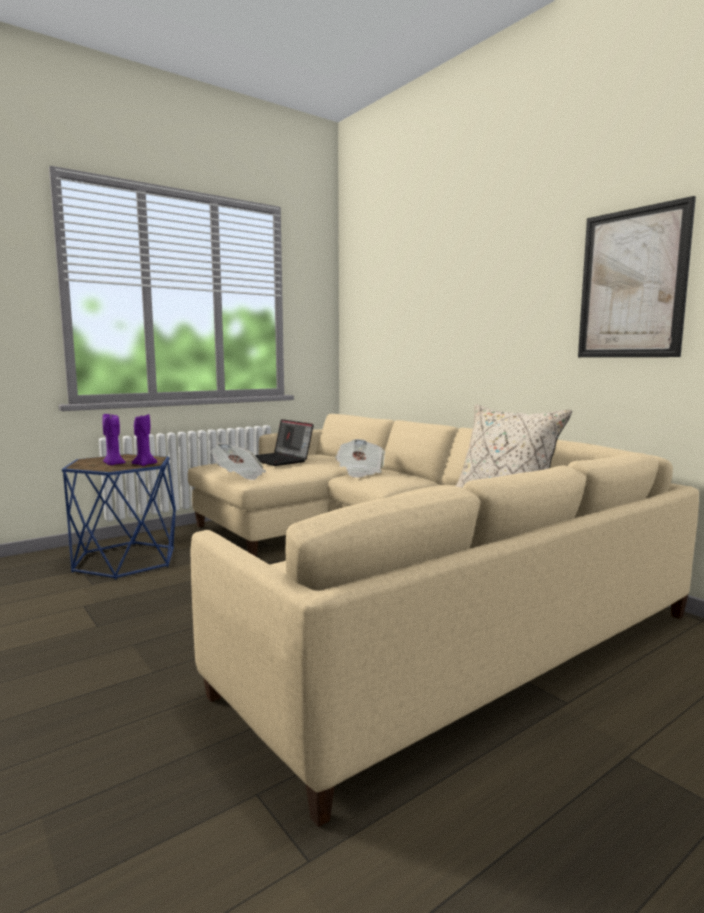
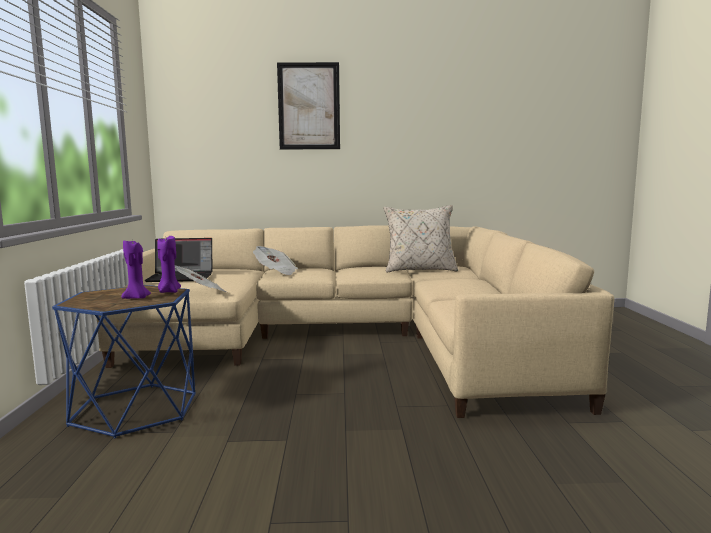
camera: 55 degrees left, 0 degrees up
picture [578,196,696,357] -> picture moved to [277,62,340,150]

